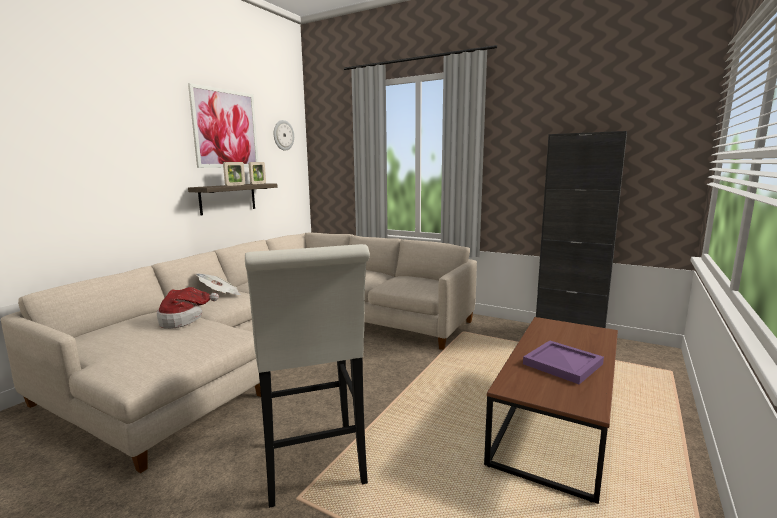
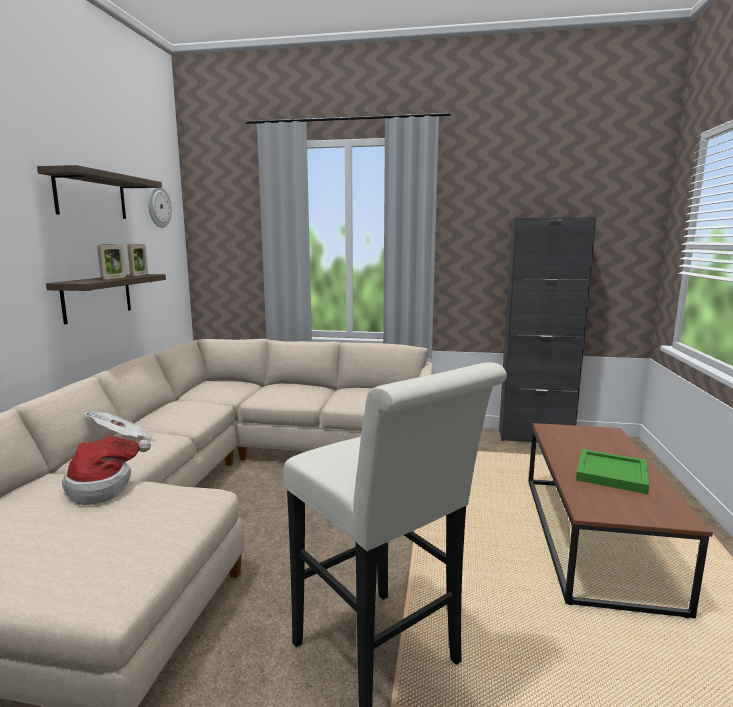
camera: 20 degrees left, 0 degrees up
picture [188,83,258,168] -> shelf [37,165,162,219]
purple tray [523,340,604,384] -> green tray [576,449,649,494]

